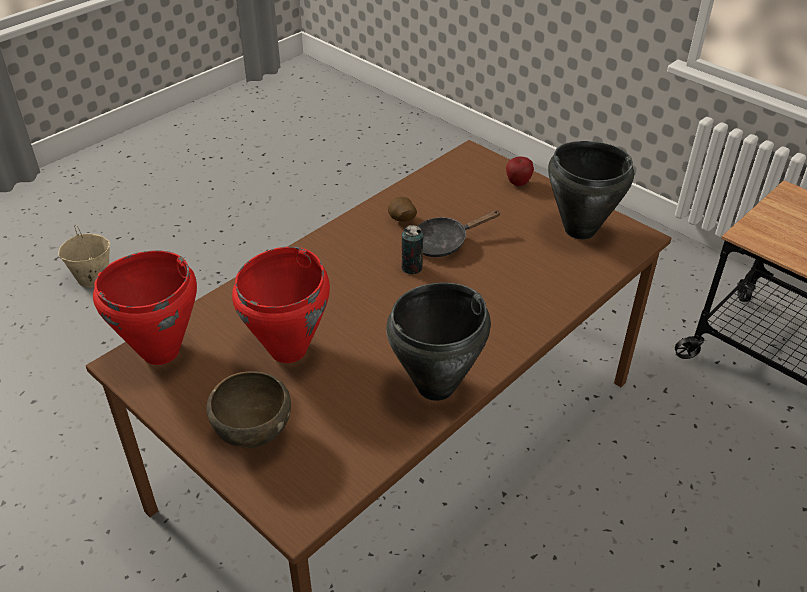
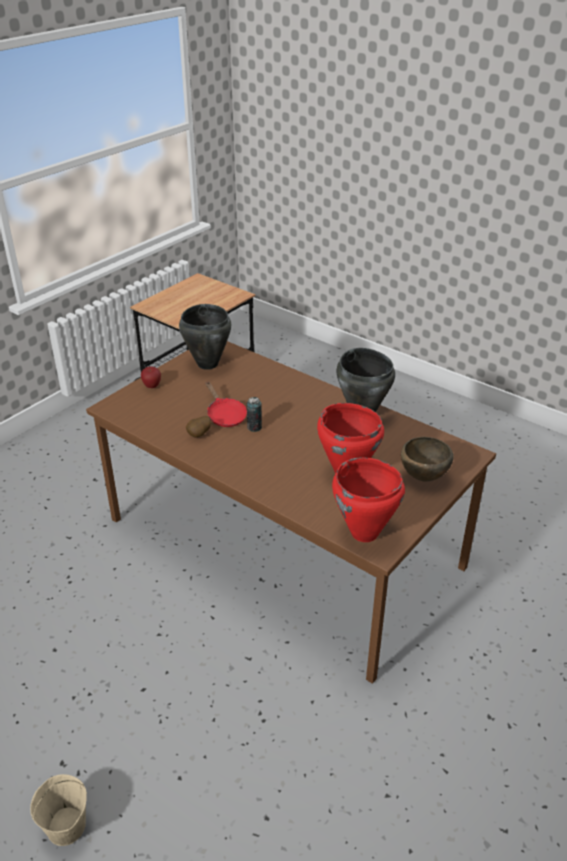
camera: 95 degrees left, 5 degrees down
black frying pan [418,210,501,257] -> red frying pan [206,381,247,427]

